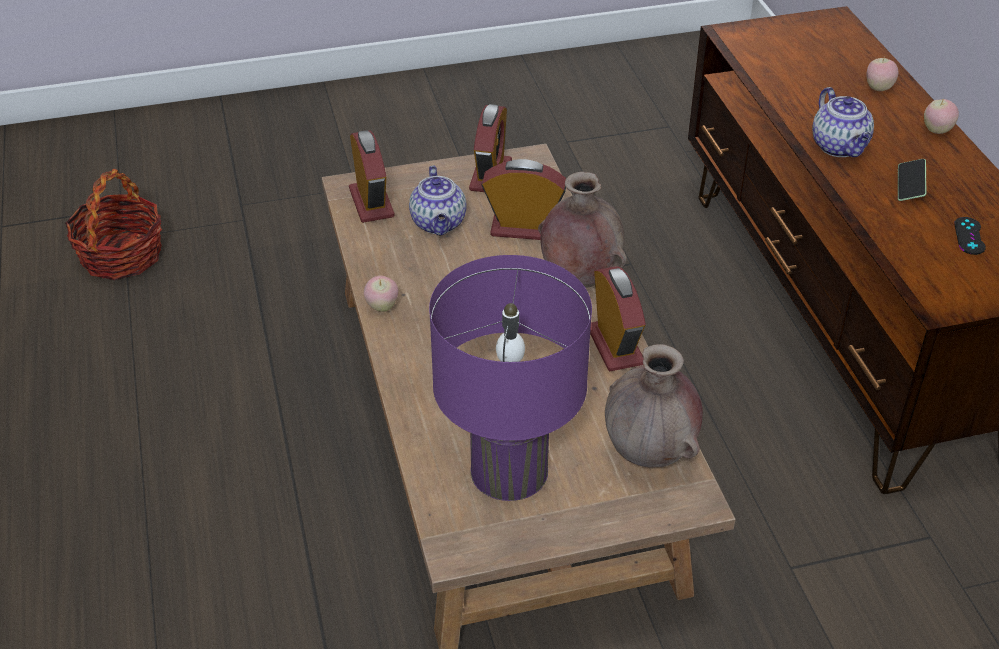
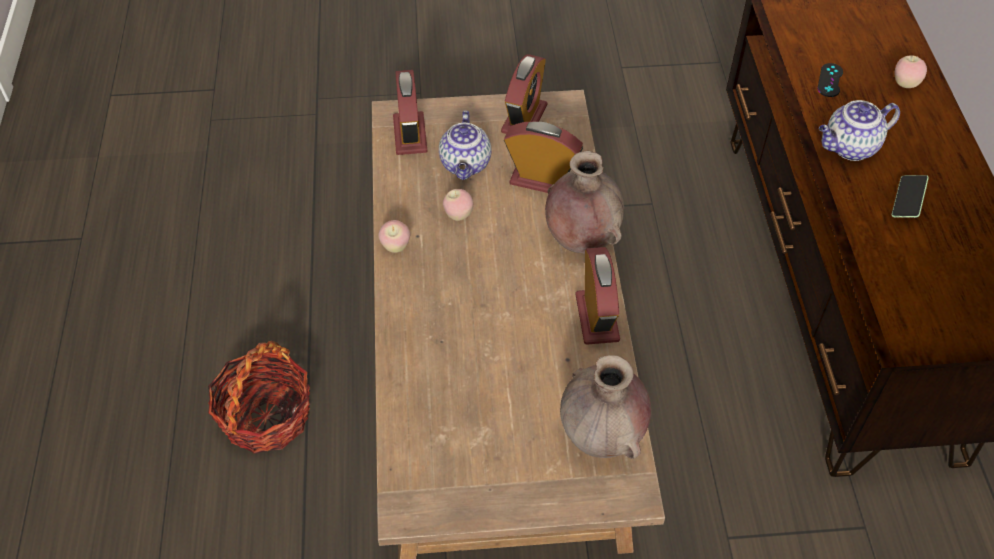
camera: 10 degrees right, 10 degrees up
basket [65,169,162,280] -> basket moved to [208,341,310,454]
purple table lamp [429,255,592,501] -> none
teapot [812,87,874,157] -> teapot turned 75 degrees clockwise [819,100,900,161]
apple [924,98,959,134] -> apple moved to [443,189,473,221]
black game controller [954,217,986,255] -> black game controller moved to [818,63,843,97]

